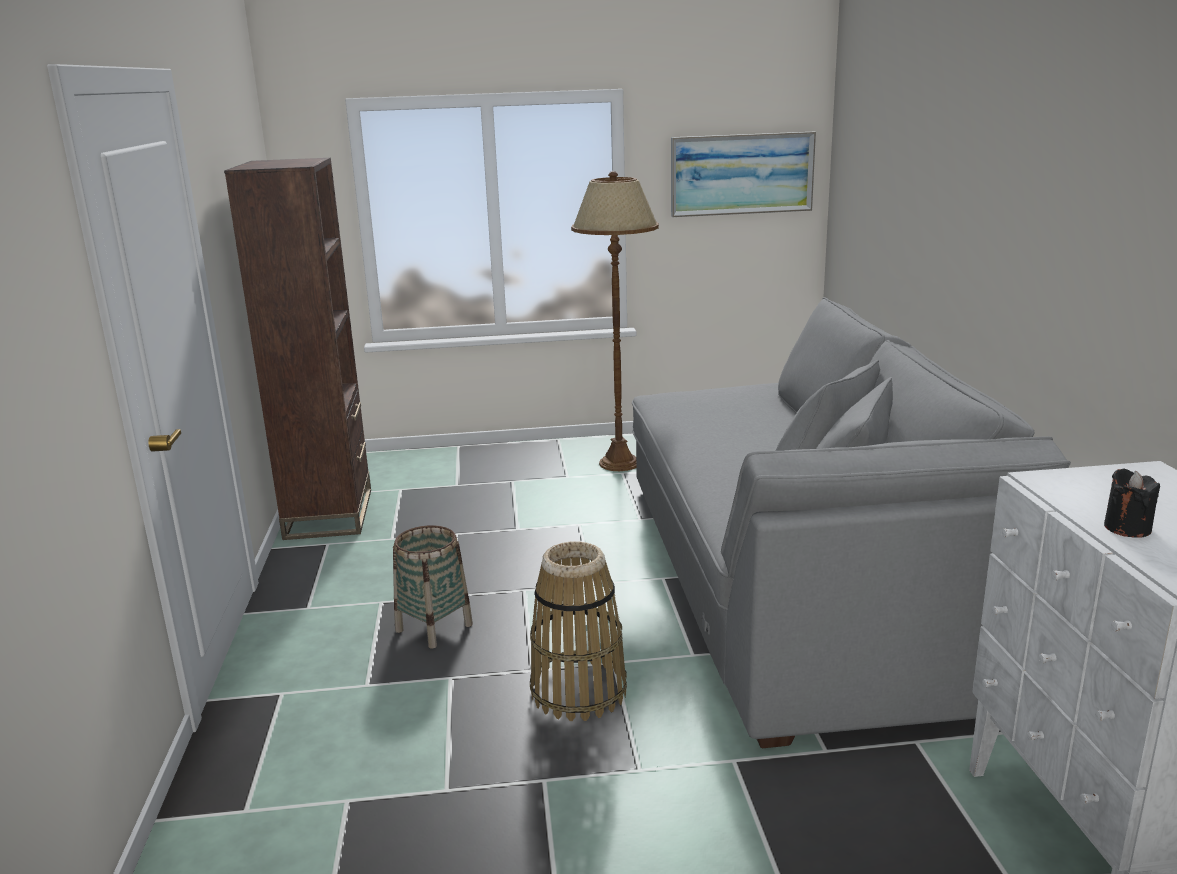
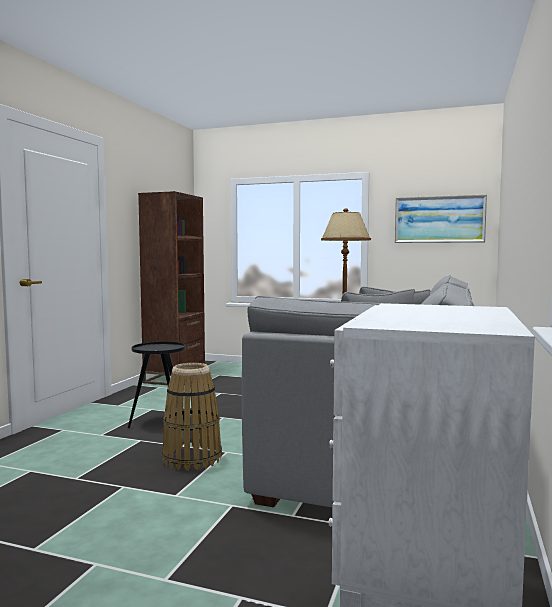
camera: 25 degrees right, 15 degrees down
basket [393,525,473,649] -> black side table [128,342,186,428]
black candle [1104,468,1160,538] -> none

